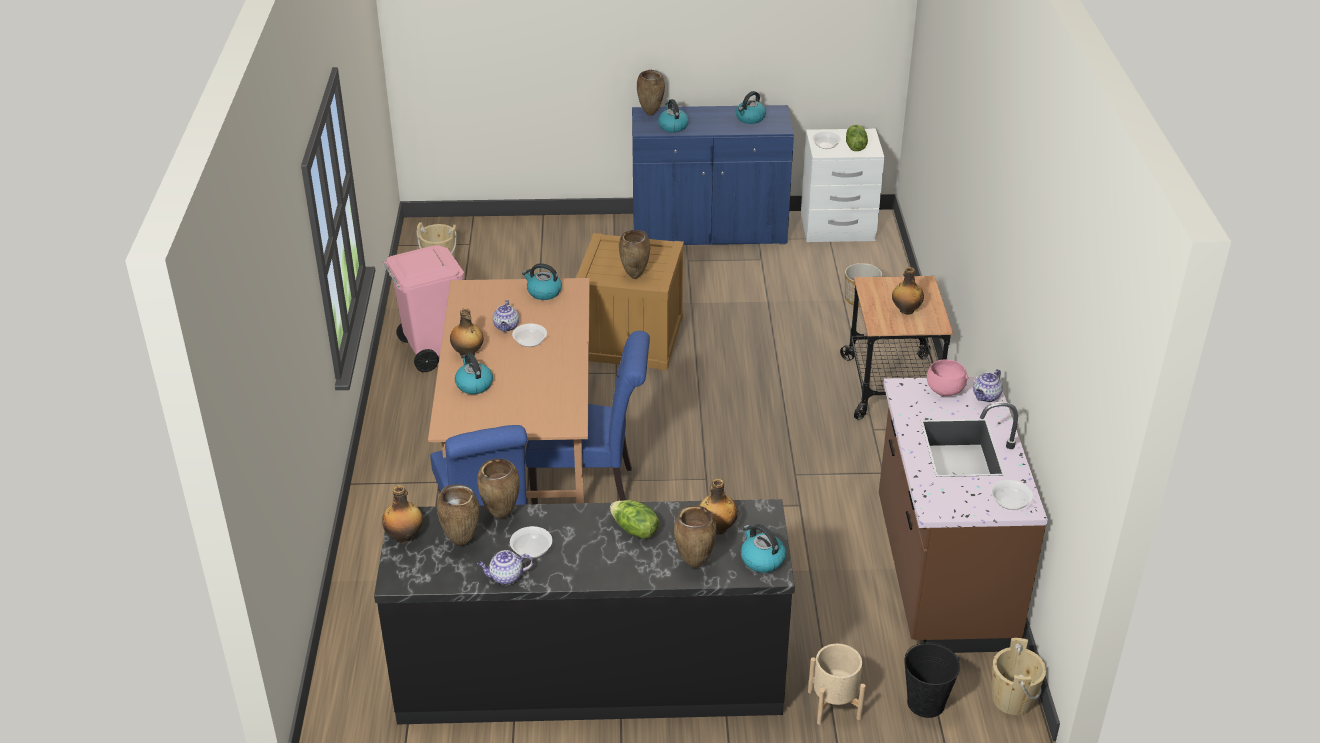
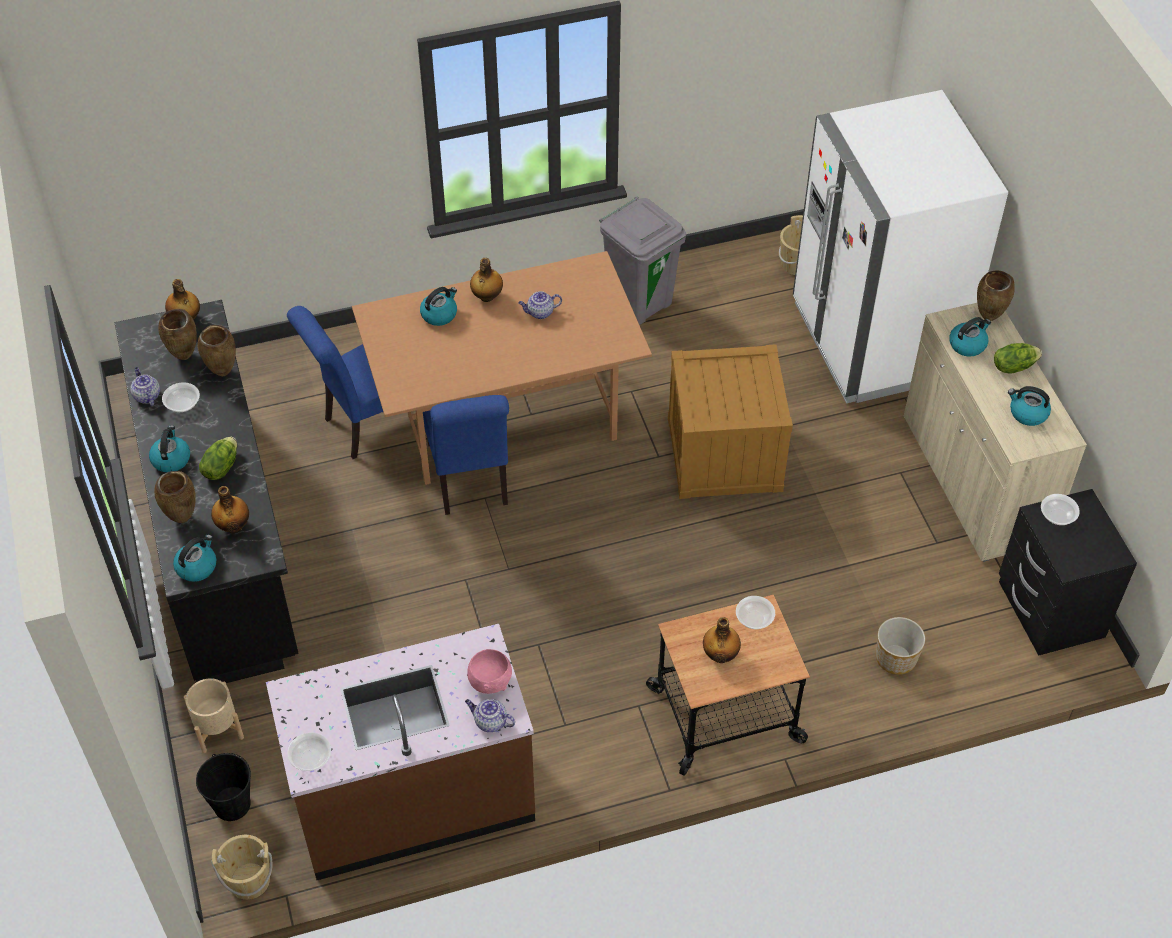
camera: 75 degrees right, 15 degrees up
pink trash can [382,245,464,372] -> grey trash can [599,197,686,325]
bowl [512,323,547,347] -> bowl moved to [736,596,775,629]
kettle [522,263,562,300] -> kettle moved to [149,425,190,473]
brown vase [619,230,650,279] -> none
blue cabinet [632,105,794,245] -> beige cabinet [904,303,1087,562]
white nightstand [801,129,884,242] -> black nightstand [999,489,1137,656]
lettuce [846,125,868,151] -> lettuce moved to [994,343,1042,374]
none -> white fridge [793,90,1008,404]

